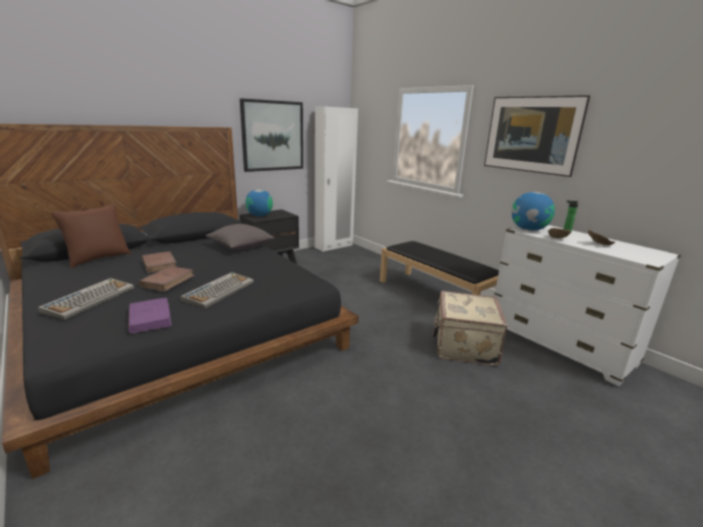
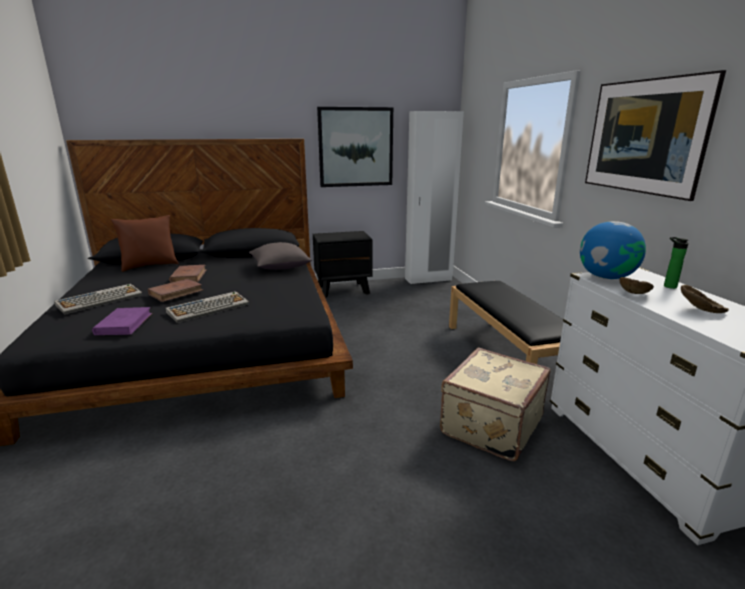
camera: 25 degrees right, 0 degrees up
globe [245,189,273,216] -> none

